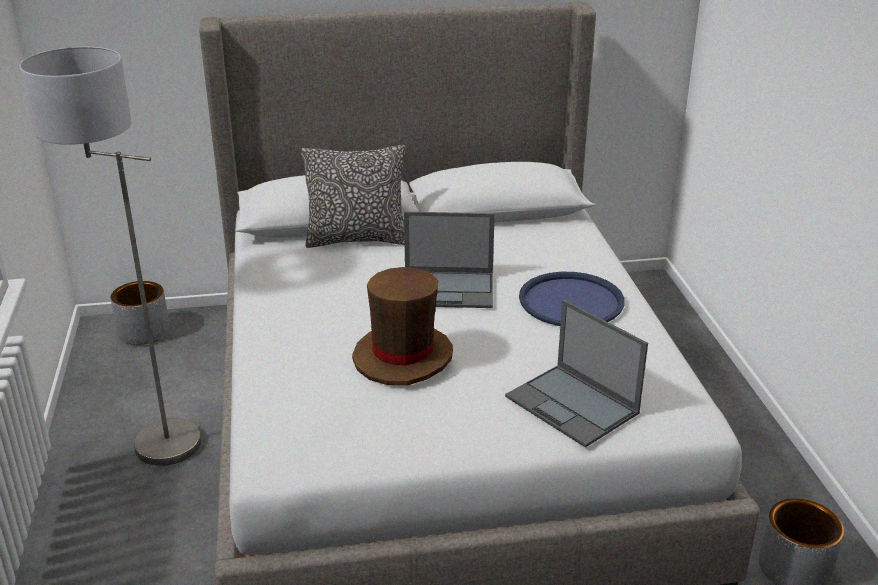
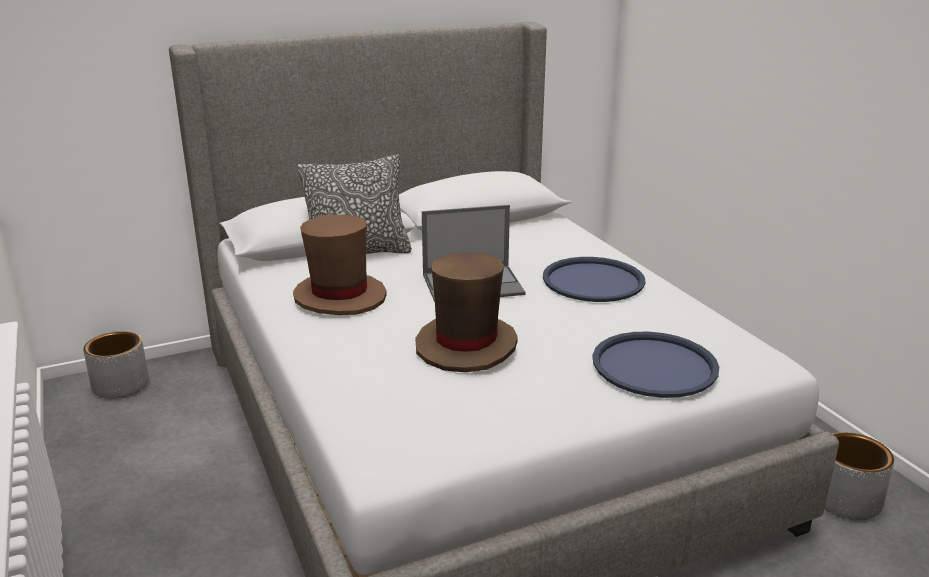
camera: 15 degrees left, 5 degrees down
grey floor lamp [20,47,201,466] -> none
laptop [505,300,648,448] -> blue tray [592,332,719,398]
none -> brown hat [293,215,387,315]

